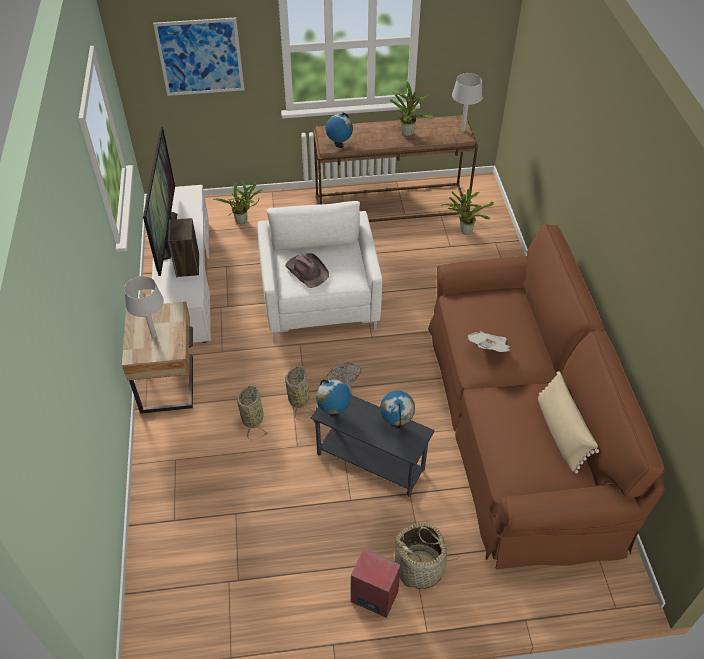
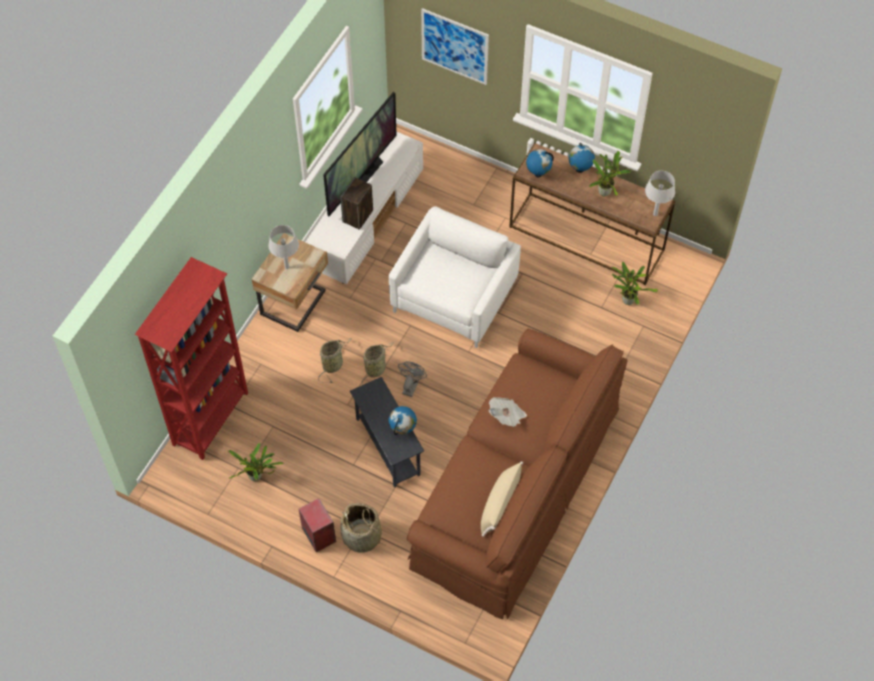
camera: 35 degrees right, 10 degrees up
potted plant [213,180,263,224] -> potted plant moved to [228,443,284,481]
brown hat [285,253,329,288] -> none
globe [316,380,351,416] -> globe moved to [569,143,595,173]
none -> red bookcase [135,257,248,460]

